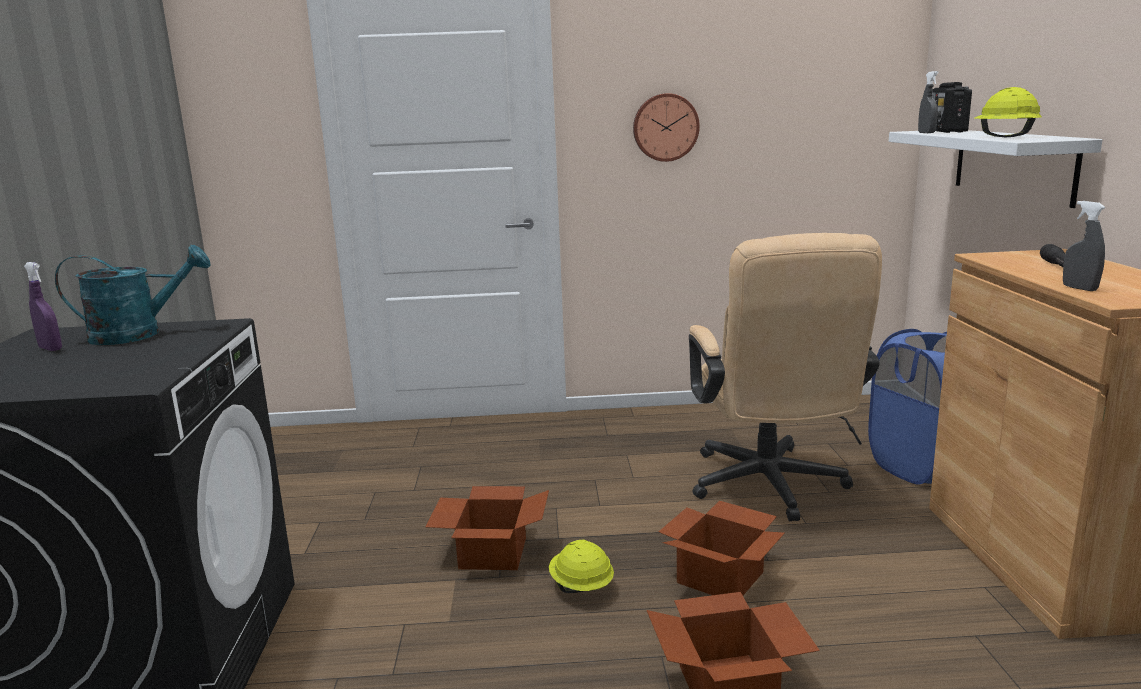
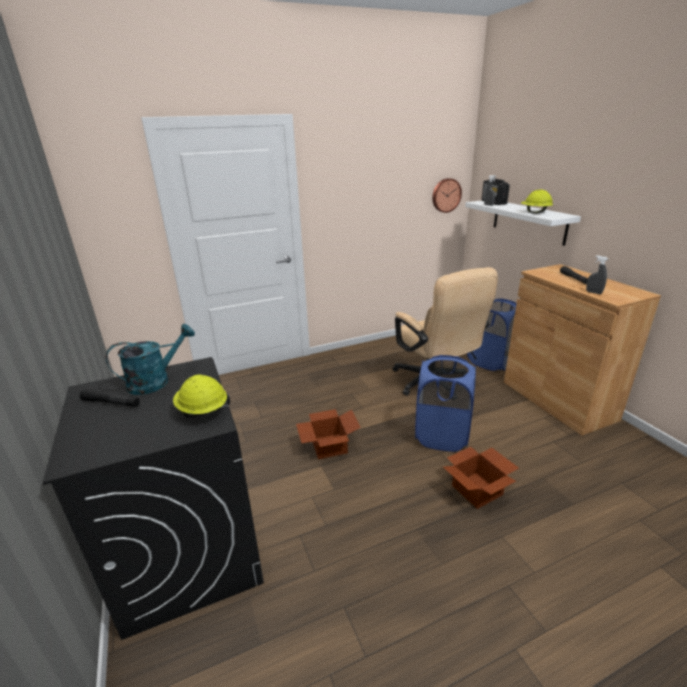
camera: 20 degrees left, 10 degrees up
purple spray bottle [24,262,62,351] -> black flashlight [80,389,140,407]
yellow hard hat [549,540,614,593] -> yellow hard hat moved to [173,374,227,418]
wall clock [633,93,700,162] -> wall clock moved to [432,178,462,213]
cardboard box [659,501,785,595] -> blue laundry basket [415,355,476,452]

